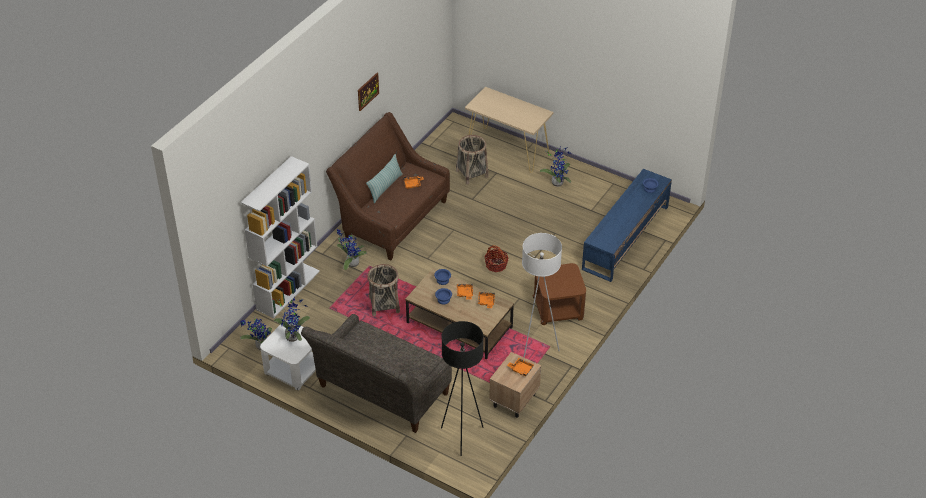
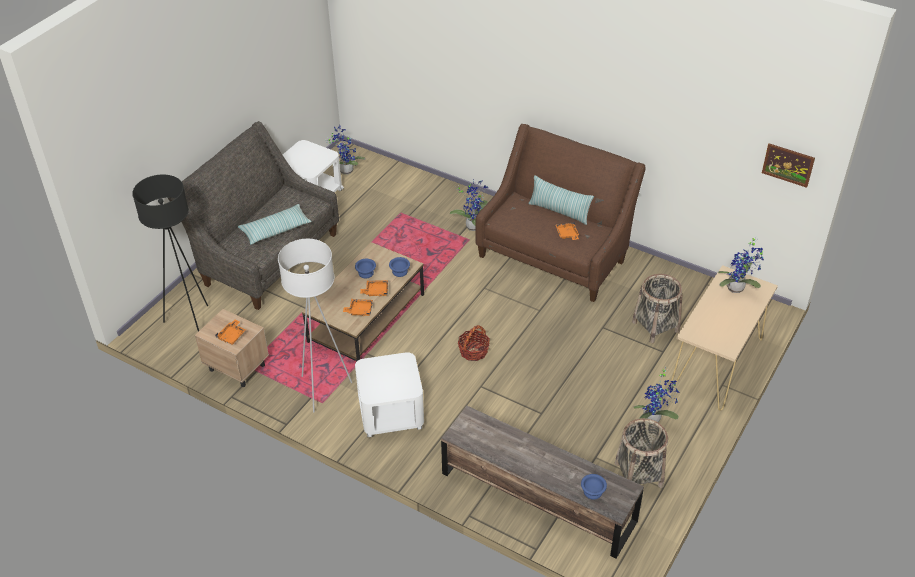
camera: 90 degrees right, 0 degrees up
white bookcase [241,156,320,318] -> none
potted plant [274,297,310,342] -> potted plant moved to [719,236,764,293]
picture [358,73,379,111] -> picture moved to [762,143,815,188]
basket [367,264,400,316] -> basket moved to [615,418,668,488]
brown side table [533,263,586,325] -> white side table [355,352,424,437]
blue tv stand [582,169,672,282] -> brown tv stand [441,406,644,559]
none -> pillow [238,204,312,245]

